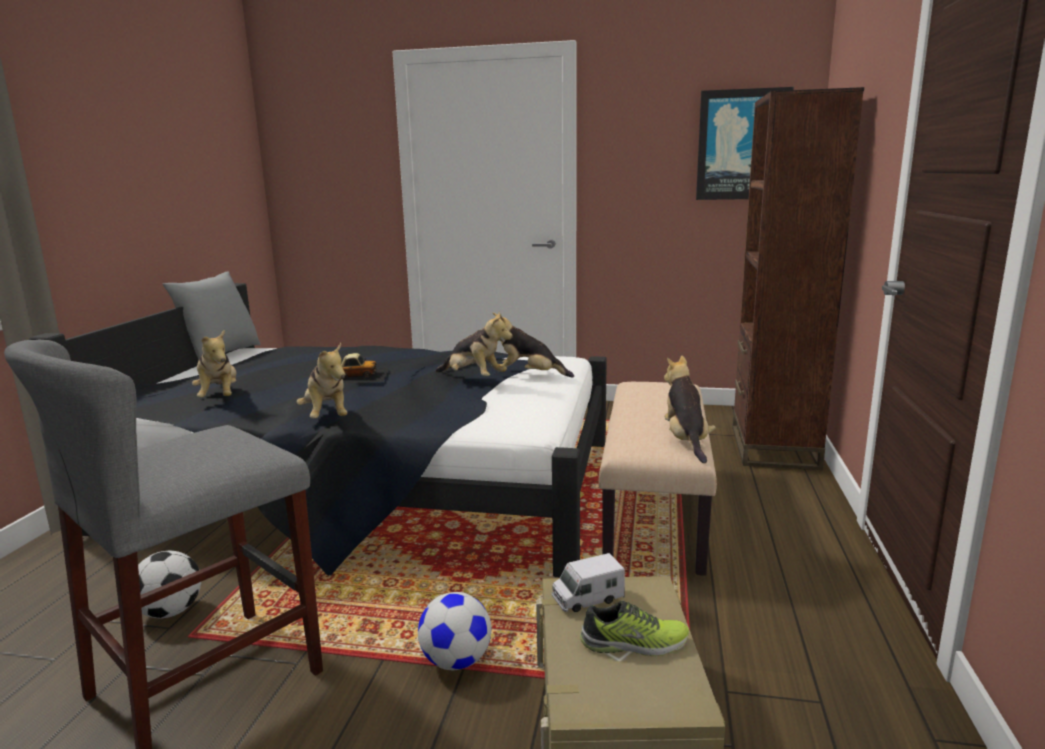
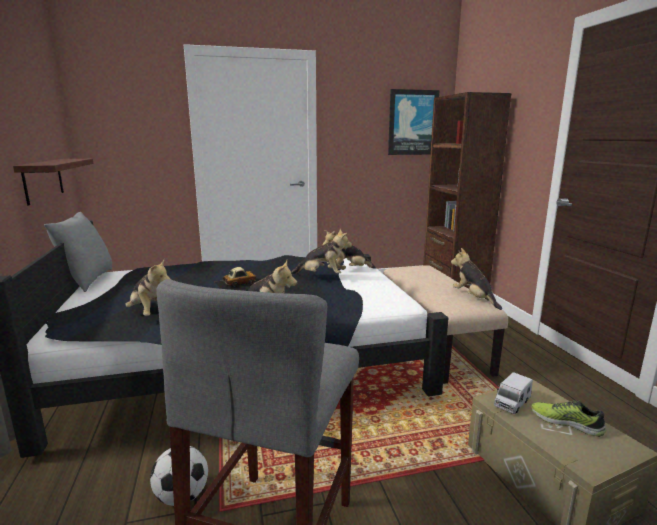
camera: 25 degrees left, 0 degrees up
football [418,592,491,670] -> none
shoe [580,600,689,656] -> shoe turned 120 degrees counterclockwise [531,400,606,437]
none -> shelf [13,159,93,205]

